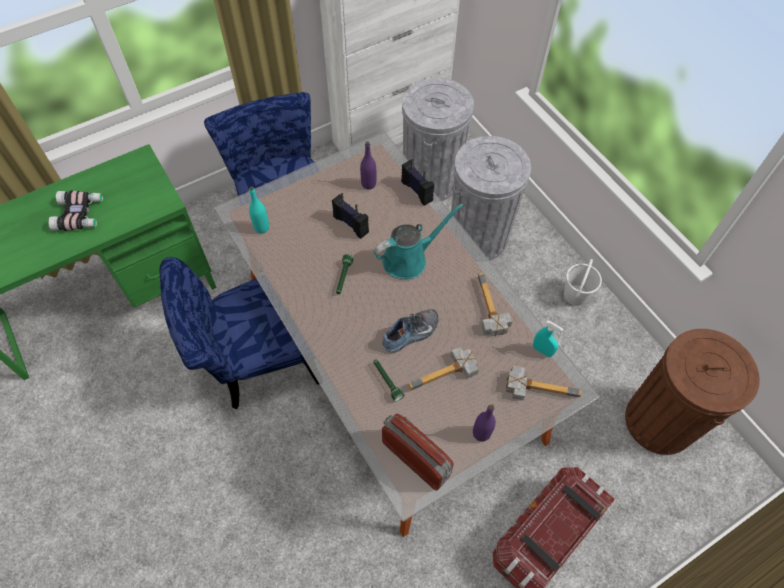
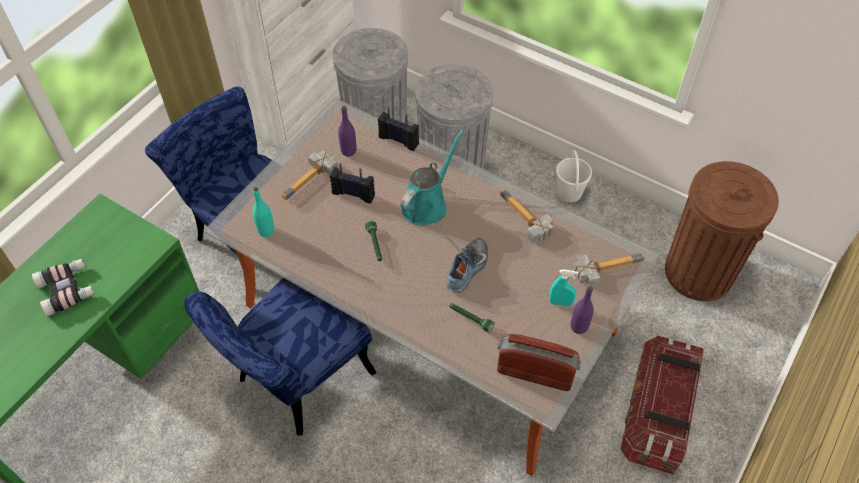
camera: 25 degrees left, 5 degrees down
hammer [408,347,479,390] -> hammer moved to [282,150,338,200]
turquoise spray bottle [533,321,564,357] -> turquoise spray bottle moved to [549,269,578,306]

